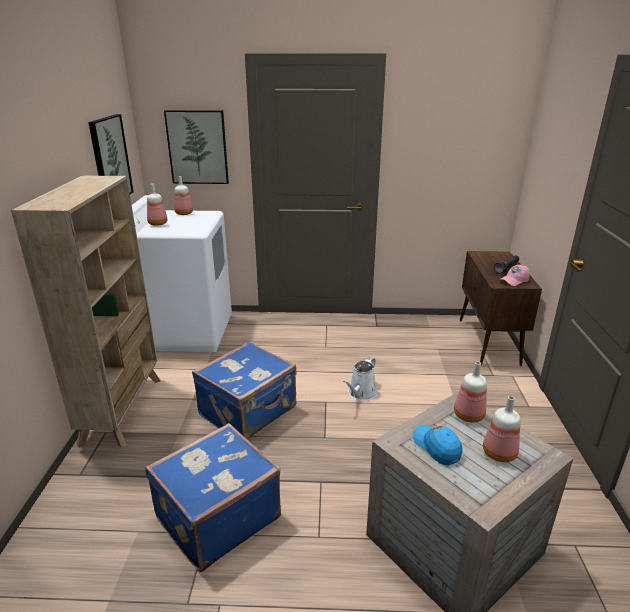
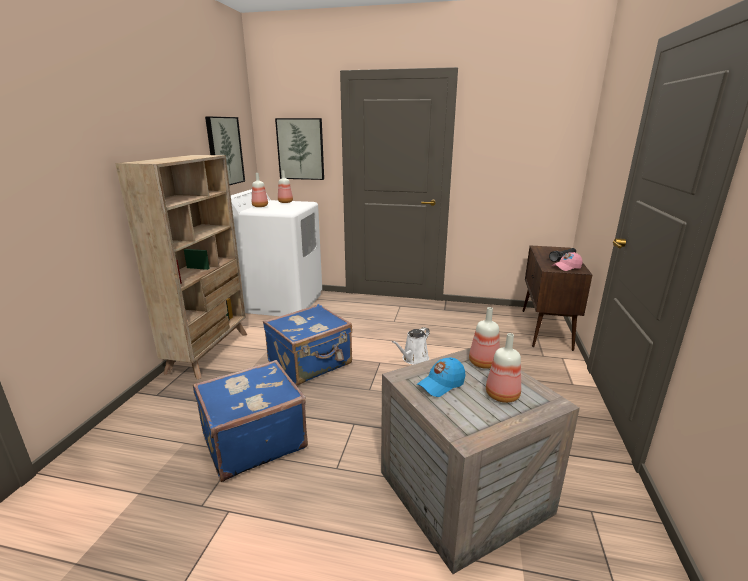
camera: 10 degrees right, 5 degrees down
blue cap [413,425,462,466] -> blue cap turned 105 degrees counterclockwise [417,358,465,397]

